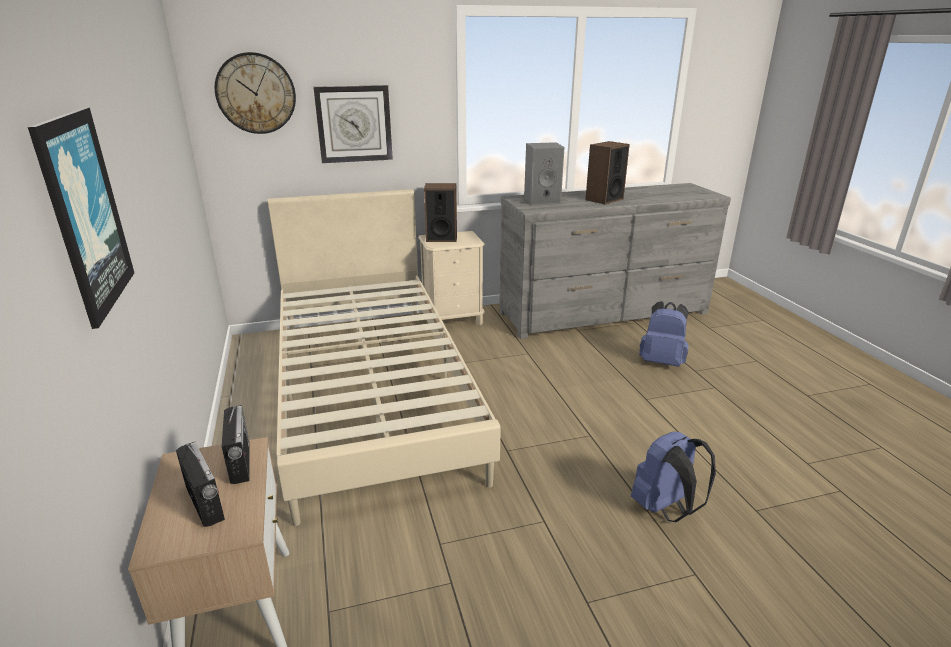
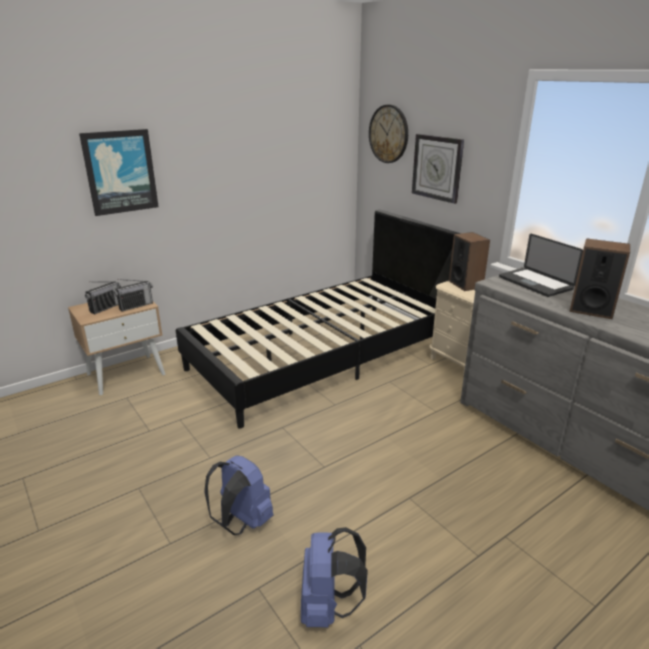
camera: 70 degrees right, 0 degrees up
beige bed [268,189,501,526] -> black bed [176,209,460,429]
grey speaker [524,142,565,205] -> laptop [499,234,583,297]
blue backpack [639,301,689,367] -> blue backpack moved to [301,527,368,627]

